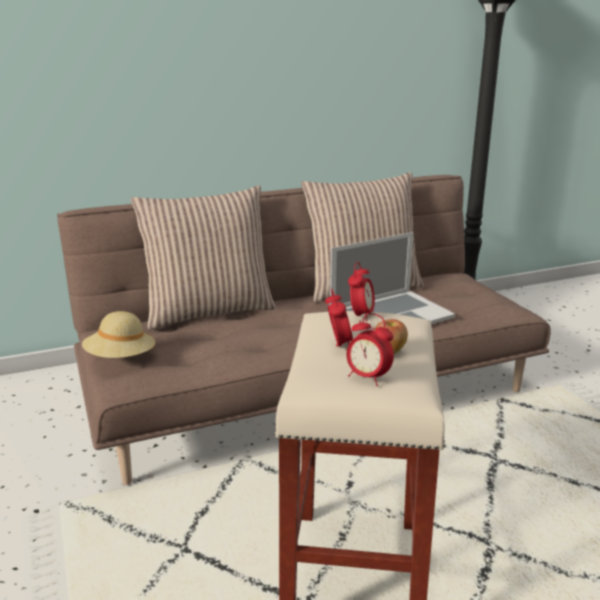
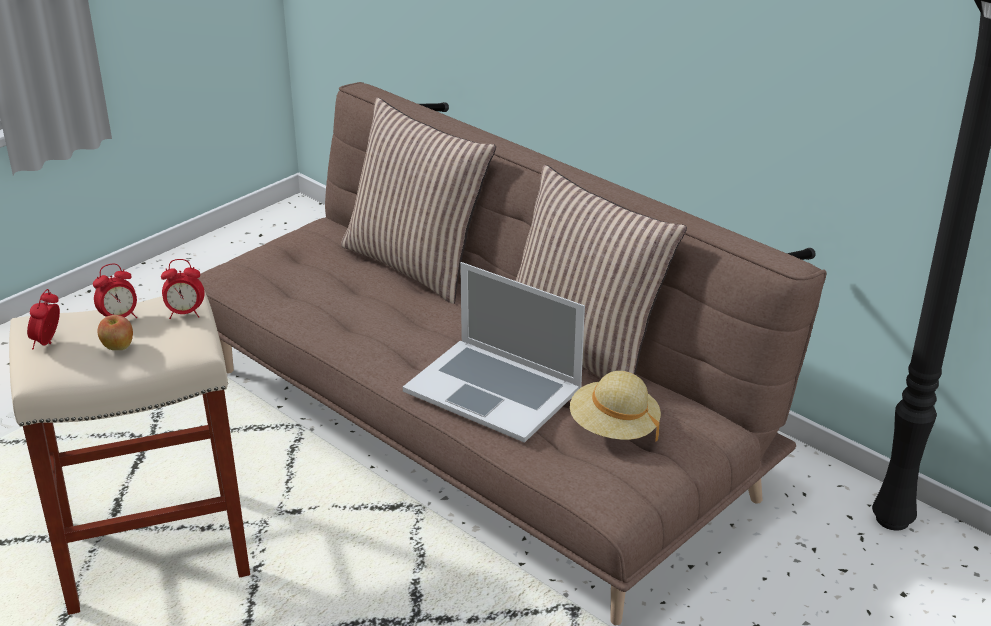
camera: 65 degrees right, 10 degrees up
beige hat [82,311,155,358] -> beige hat moved to [570,371,661,442]

